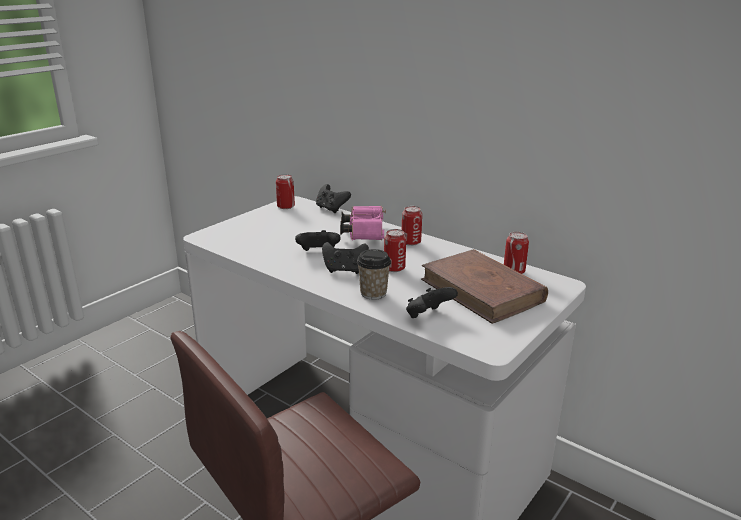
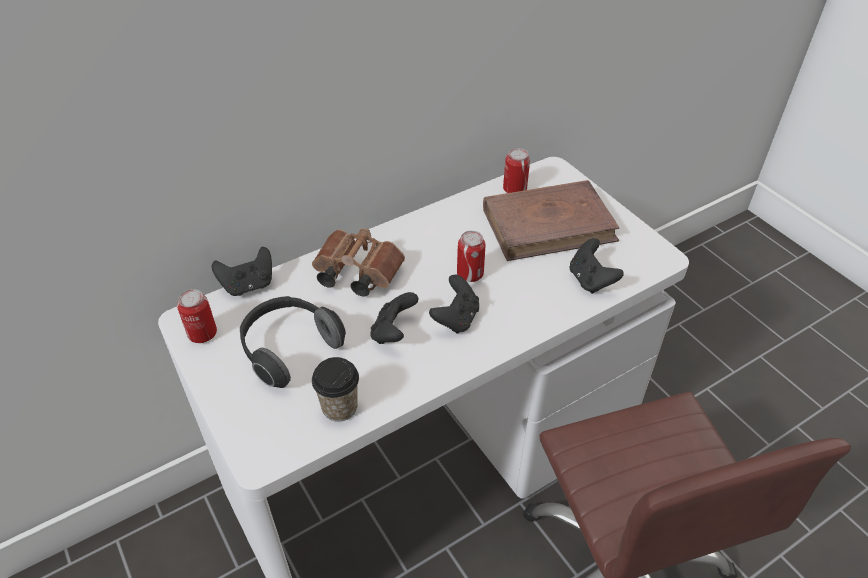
camera: 70 degrees left, 20 degrees up
pink binoculars [340,206,386,240] -> brown binoculars [312,228,405,297]
cup [357,249,391,300] -> cup moved to [312,357,359,422]
can [402,206,422,246] -> none
none -> headphones [240,296,346,388]

